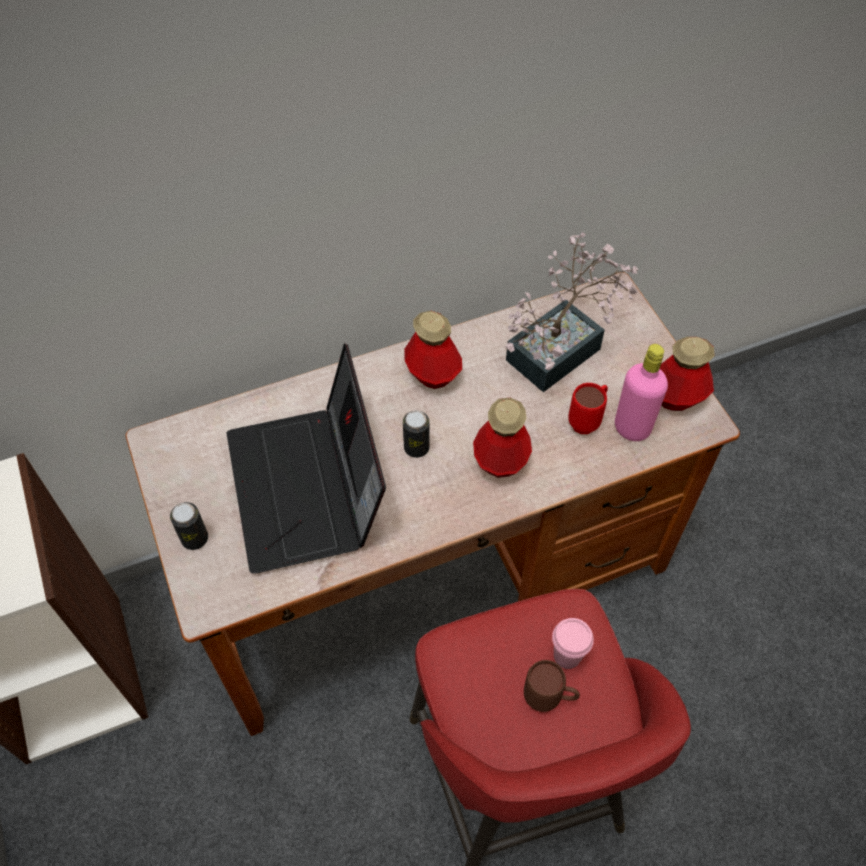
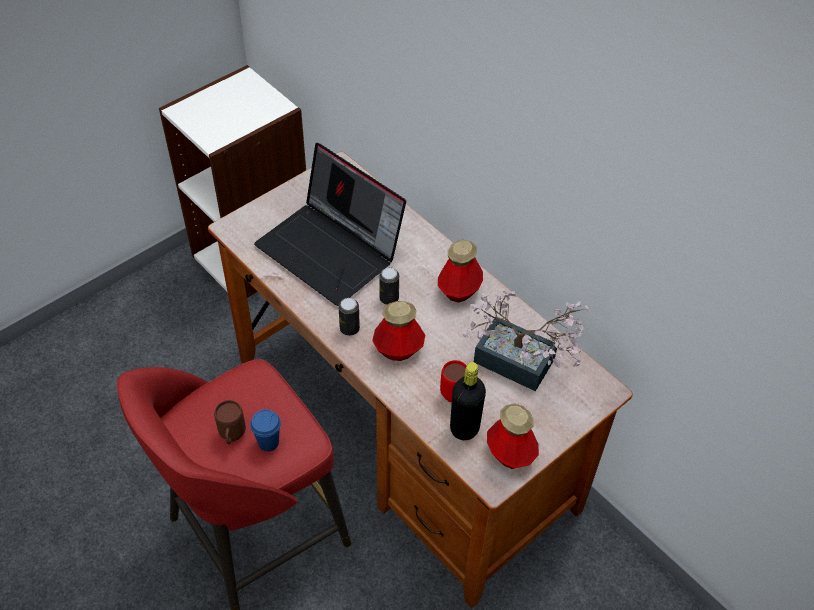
camera: 70 degrees right, 5 degrees down
can [170,502,208,550] -> can moved to [338,298,360,336]
laptop [226,343,386,574] -> laptop turned 105 degrees counterclockwise [254,143,406,306]
pink cup [552,618,594,669] -> blue cup [250,409,281,451]
pink bottle [615,344,668,441] -> black bottle [450,362,486,440]

